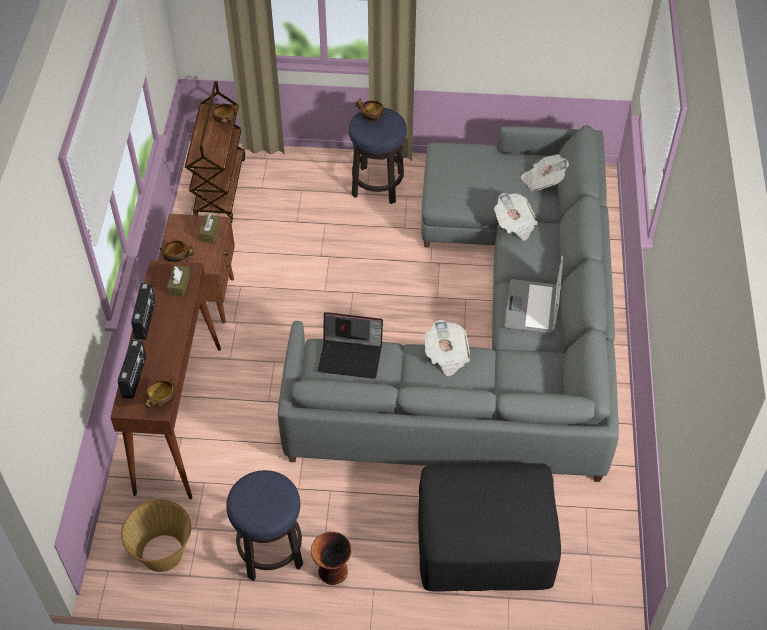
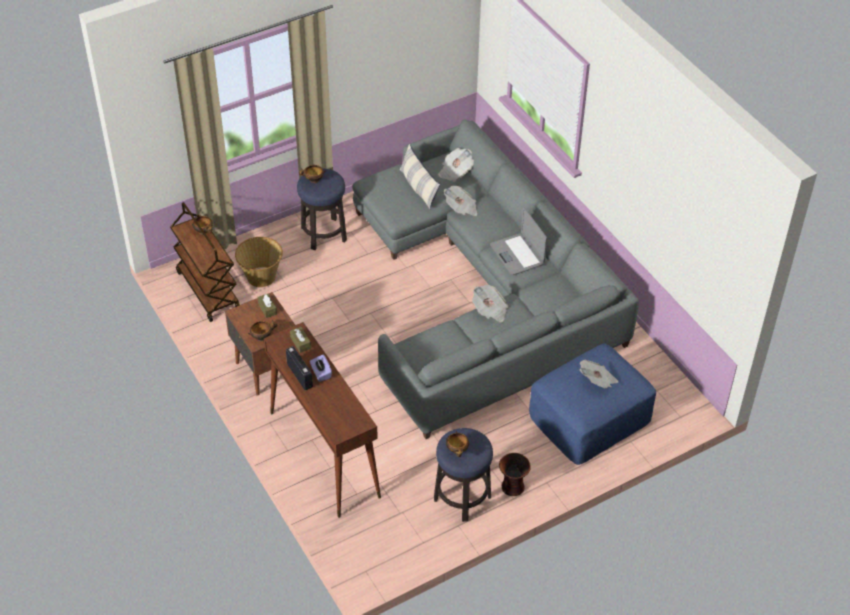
camera: 35 degrees left, 5 degrees down
radio [118,339,146,399] -> none
basket [121,499,191,572] -> basket moved to [235,237,283,287]
bowl [144,379,176,409] -> bowl moved to [446,431,469,457]
laptop [318,312,383,379] -> none
black ottoman [418,463,561,592] -> blue ottoman [529,344,656,465]
none -> purple tissue box [310,355,332,382]
none -> pillow [399,144,440,209]
none -> newspaper [579,360,618,389]

